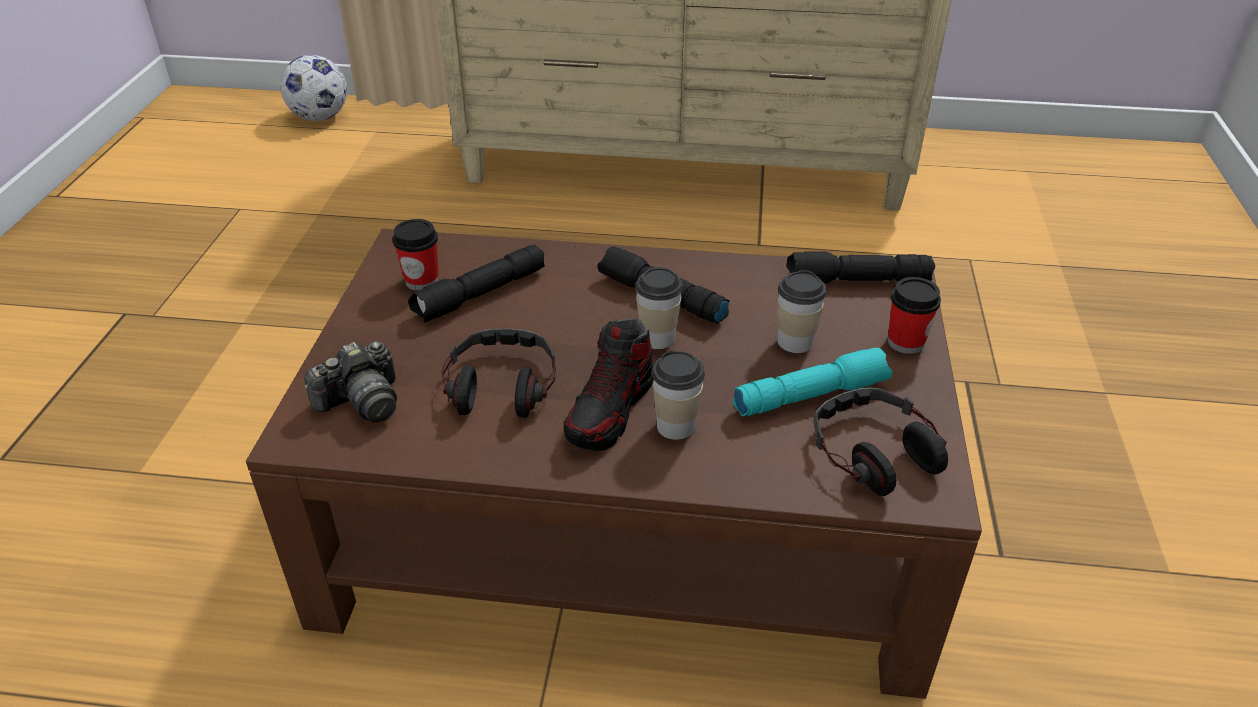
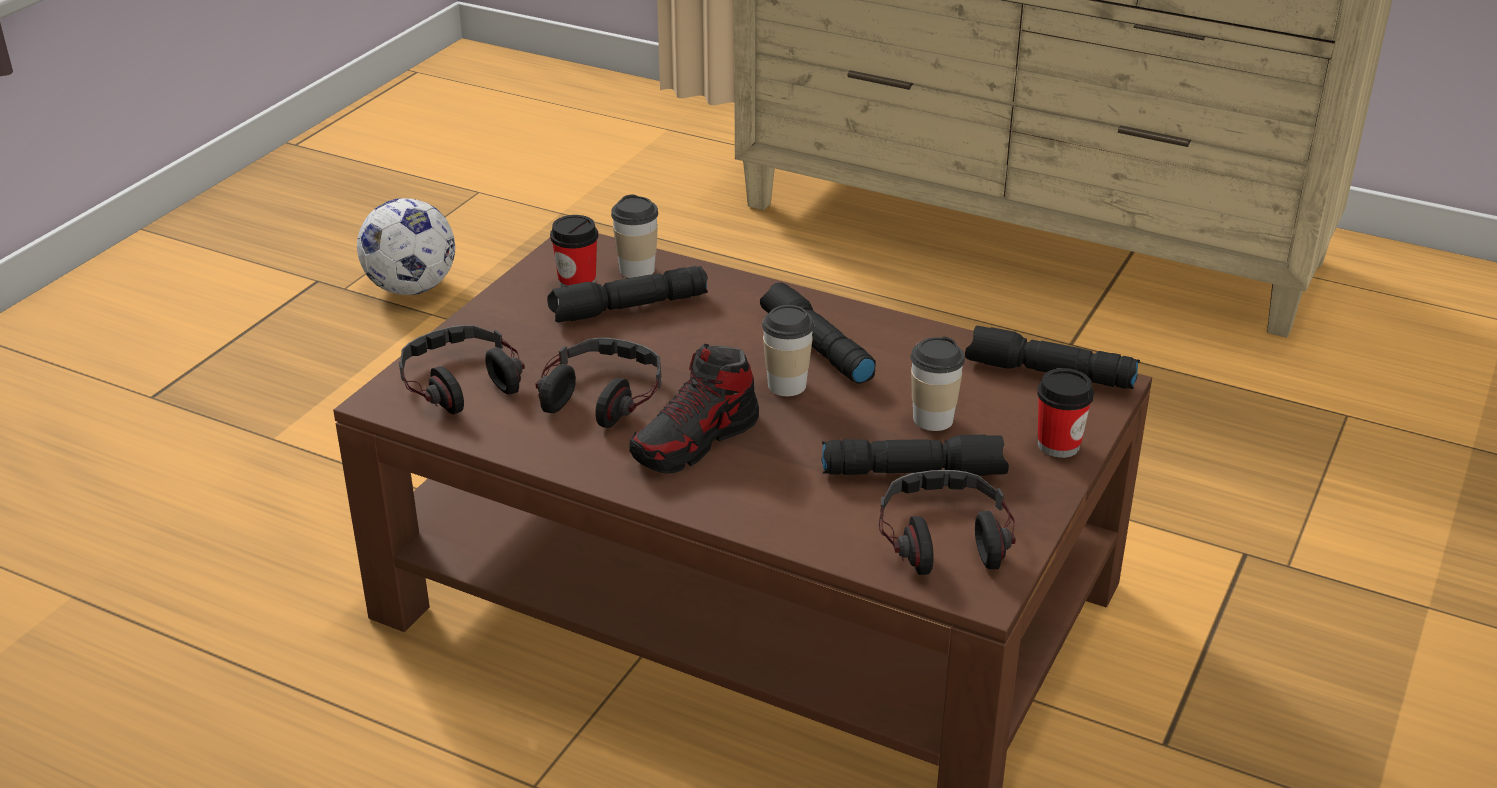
camera: 20 degrees right, 5 degrees down
football [280,55,347,121] -> football moved to [357,198,455,295]
camera [304,341,397,423] -> headphones [399,325,525,415]
cup [652,351,705,440] -> cup moved to [611,194,658,278]
turquoise flashlight [733,348,893,416] -> black flashlight [821,435,1009,476]

